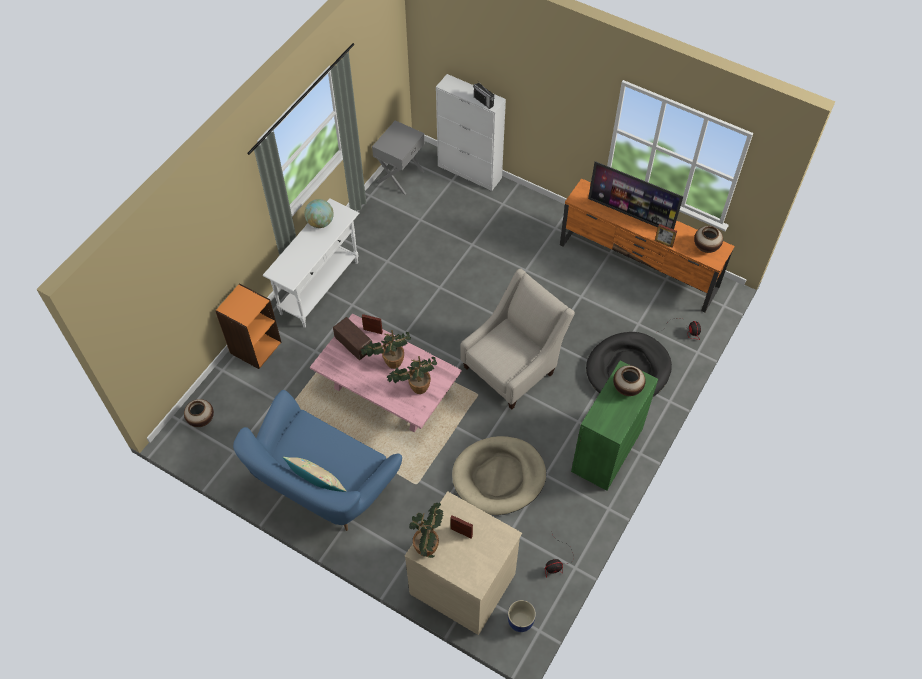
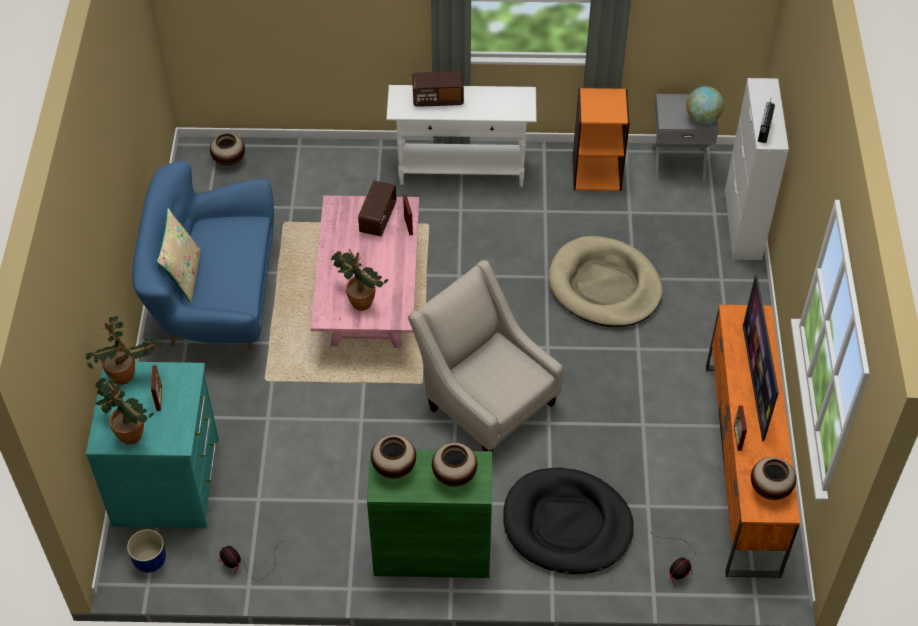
camera: 60 degrees right, 5 degrees down
orange bookcase [215,283,281,369] -> orange bookcase moved to [573,88,630,191]
globe [304,199,334,228] -> globe moved to [686,86,724,124]
potted plant [361,330,411,369] -> potted plant moved to [95,378,154,444]
beige dresser [405,491,522,635] -> turquoise dresser [86,362,219,528]
beige dog bed [452,436,546,515] -> beige dog bed moved to [549,236,663,327]
beige armchair [460,269,575,410] -> beige armchair turned 150 degrees counterclockwise [408,260,563,452]
none -> vase [371,435,416,479]
none -> radio [412,71,464,107]

